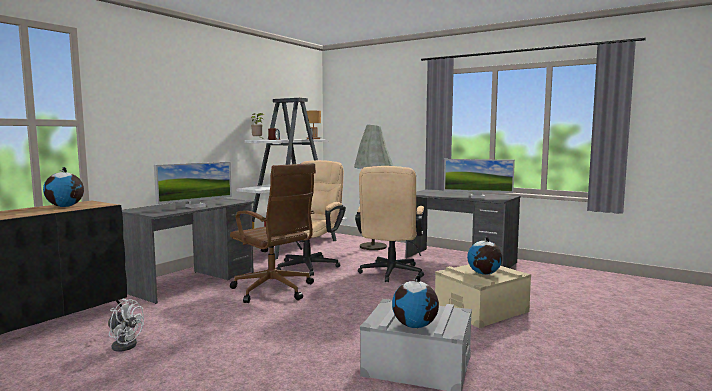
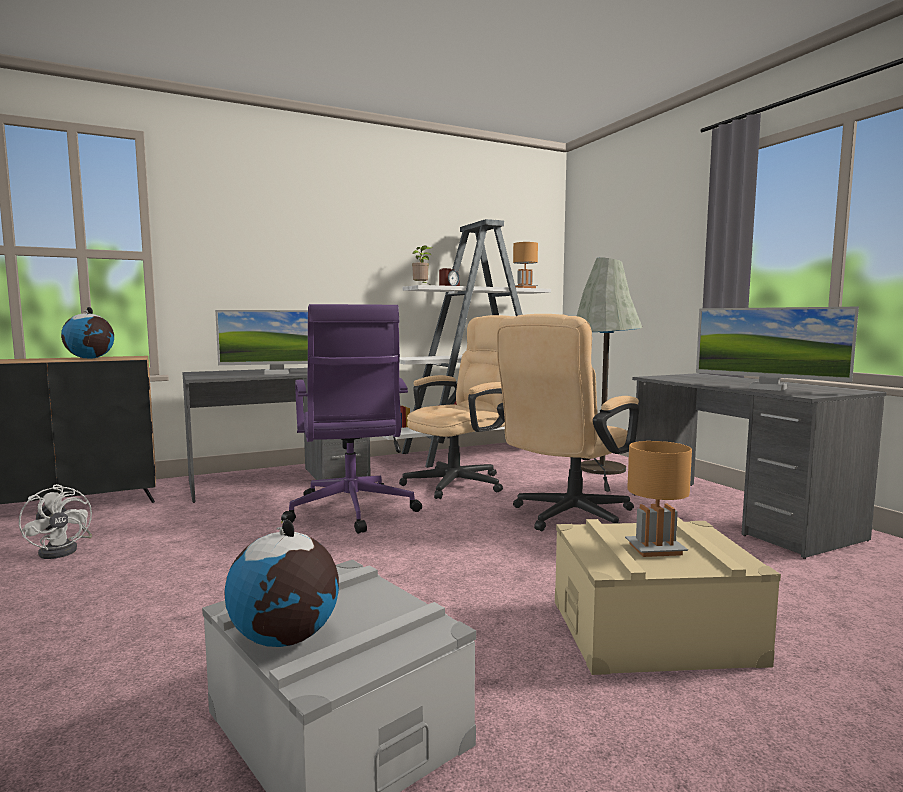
camera: 30 degrees right, 0 degrees up
brown office chair [230,163,316,303] -> purple office chair [281,304,422,534]
globe [467,237,502,275] -> brown table lamp [625,441,692,557]

